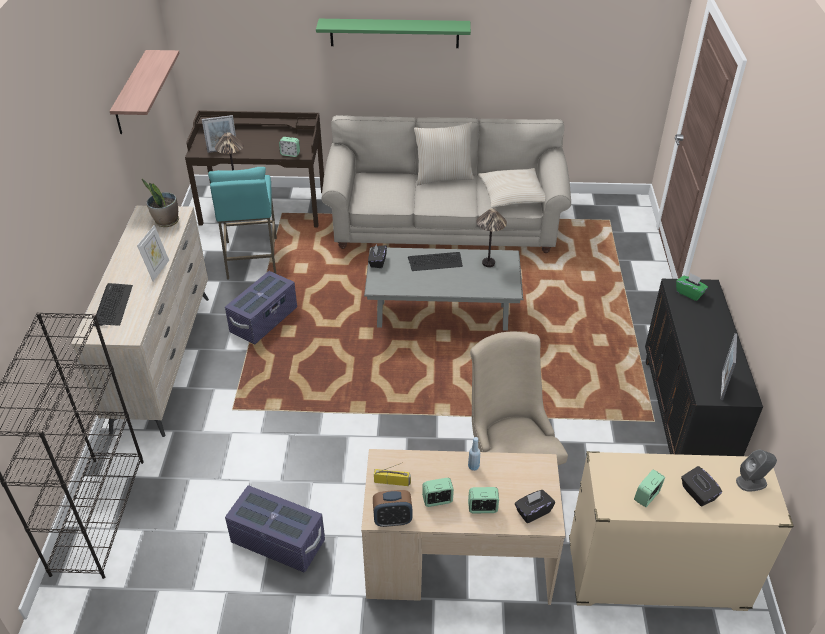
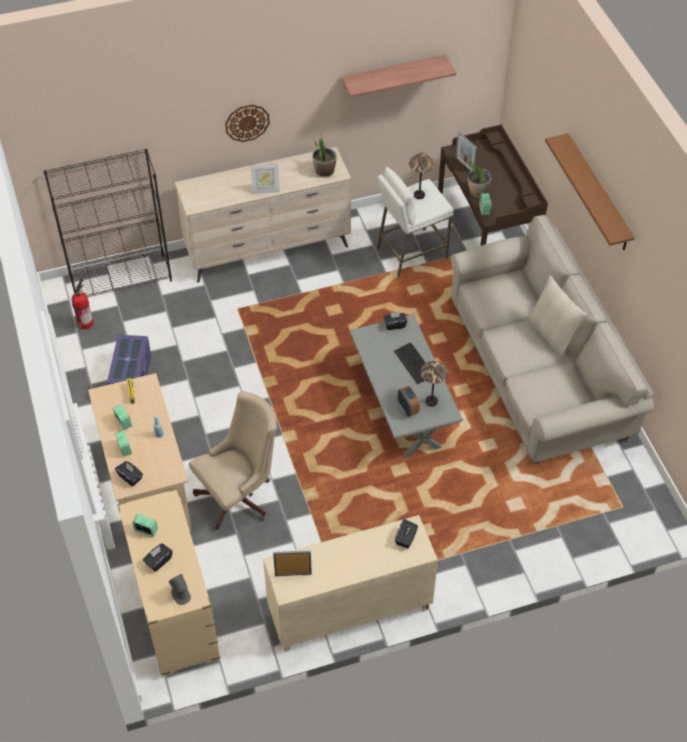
camera: 70 degrees right, 10 degrees up
keyboard [94,283,133,326] -> none
turquoise stool [208,167,277,280] -> white stool [377,167,454,277]
purple storage box [225,271,297,344] -> none
green shelf [316,19,471,48] -> brown shelf [545,133,635,250]
alarm clock [373,490,412,527] -> alarm clock moved to [398,386,420,417]
beige pillow [478,168,545,208] -> none
black cabinet [645,279,763,456] -> beige cabinet [263,515,438,652]
green tissue box [676,273,708,301] -> black tissue box [395,519,418,548]
none -> fire extinguisher [72,279,93,329]
none -> wall clock [225,105,270,142]
none -> potted plant [468,160,492,198]

